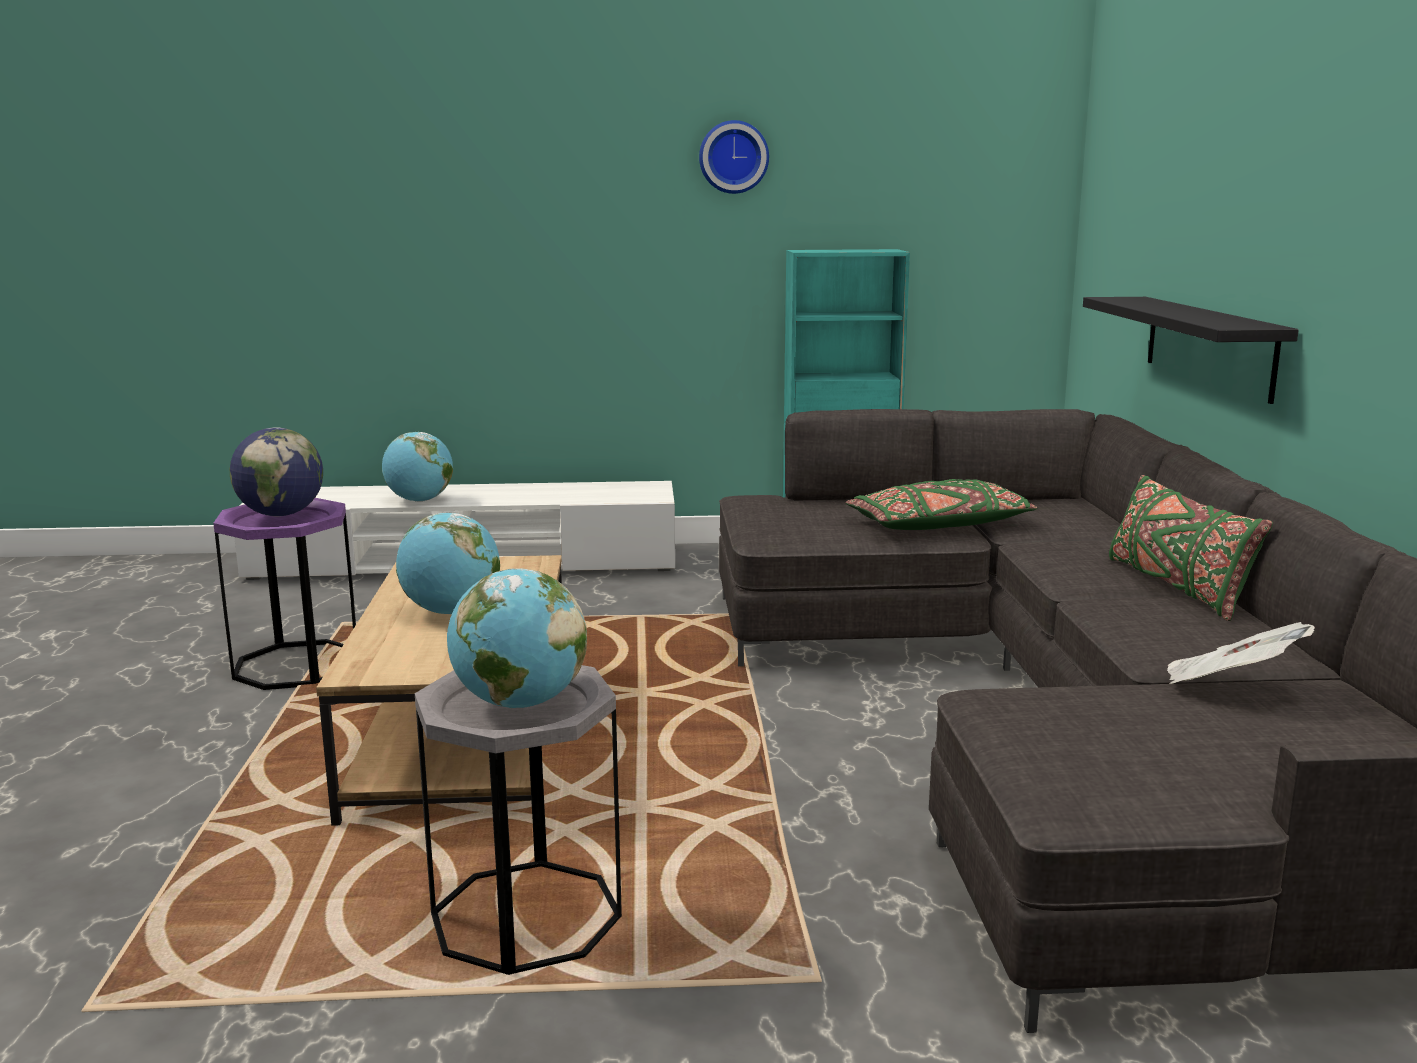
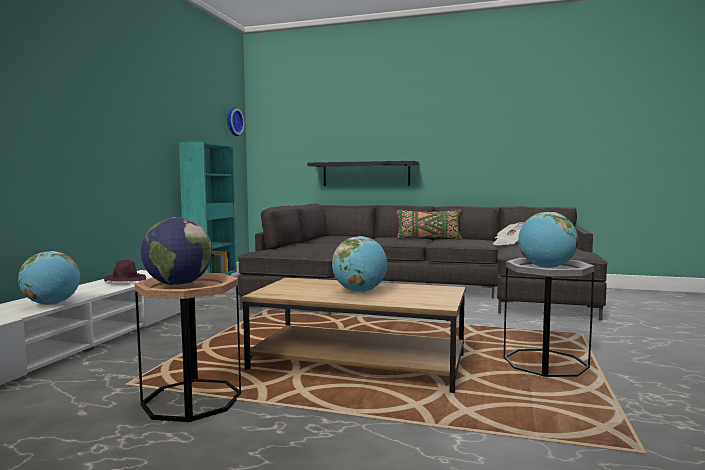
camera: 70 degrees left, 10 degrees down
purple side table [213,498,356,690] -> brown side table [135,273,241,422]
wall clock [699,120,769,194] -> wall clock moved to [227,107,245,136]
green pillow [846,479,1037,530] -> none
none -> purple hat [104,260,146,282]

